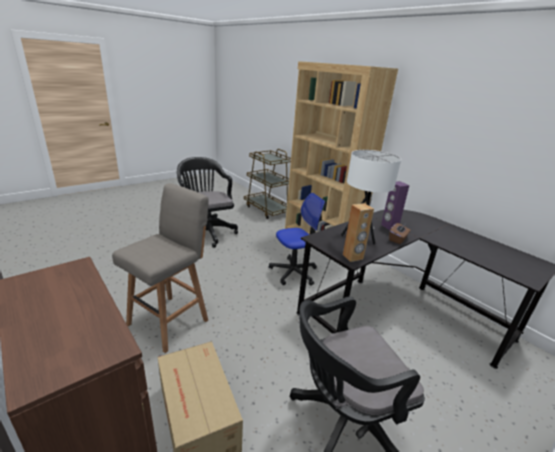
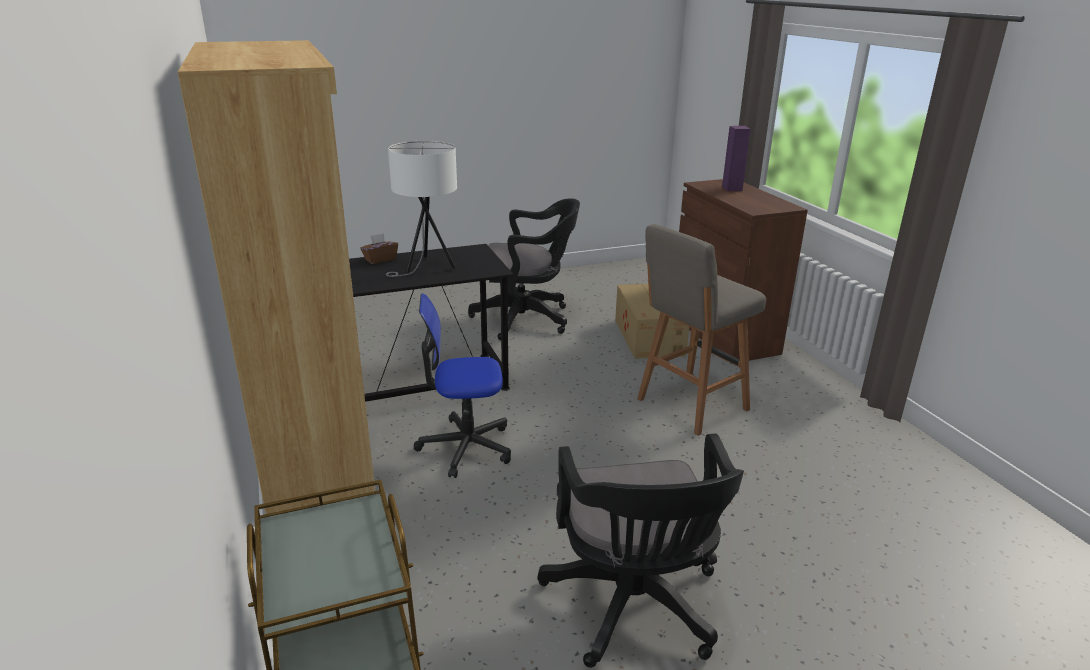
camera: 160 degrees left, 0 degrees up
brown speaker [343,203,374,262] -> none
purple speaker [381,181,409,230] -> purple speaker moved to [722,126,751,191]

